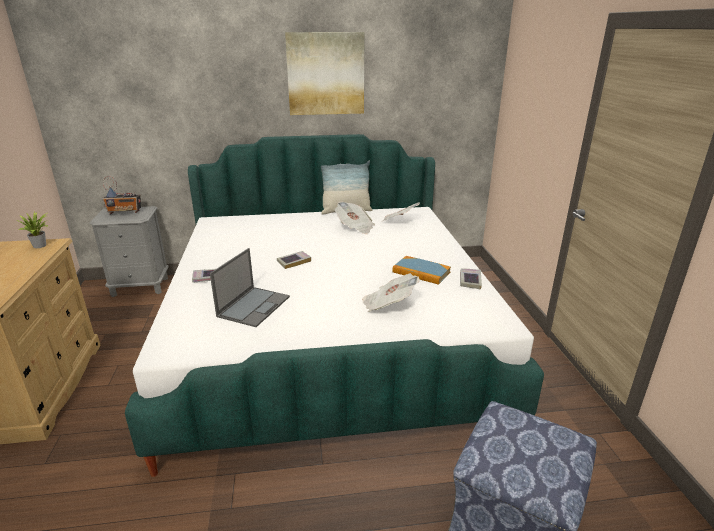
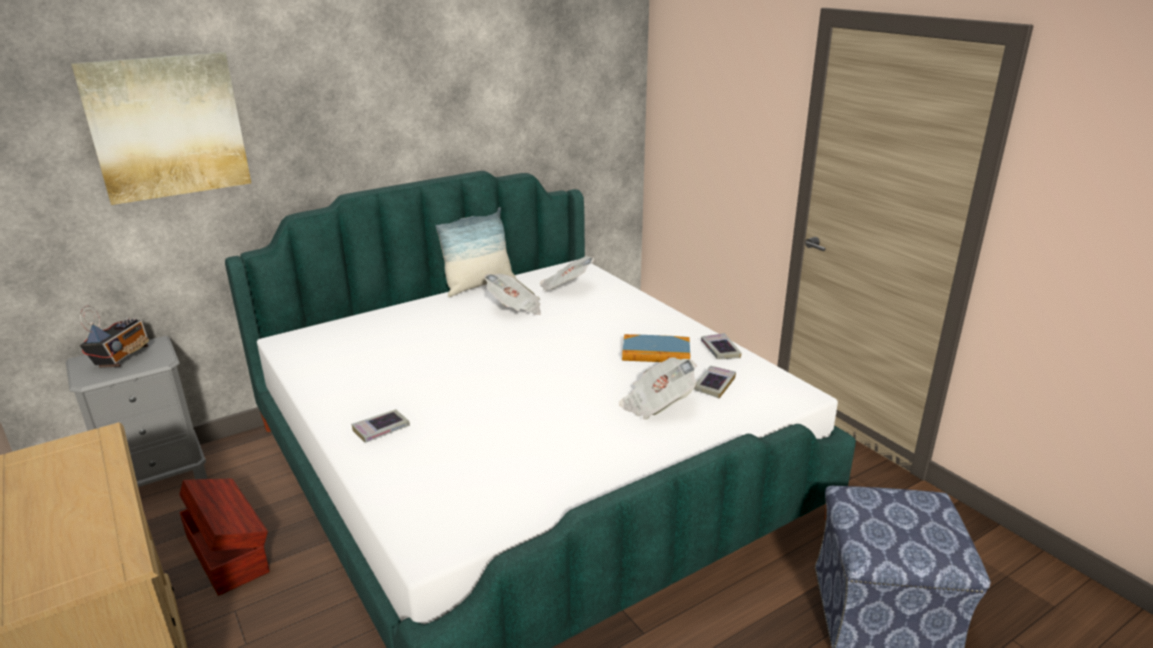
camera: 25 degrees left, 0 degrees up
potted plant [17,212,49,248] -> none
radio [102,176,141,214] -> radio turned 45 degrees counterclockwise [80,306,149,368]
laptop [210,248,290,327] -> none
book [277,251,311,269] -> book moved to [694,366,736,399]
picture [285,32,364,115] -> picture moved to [71,52,251,205]
none -> brown storage box [179,479,270,596]

